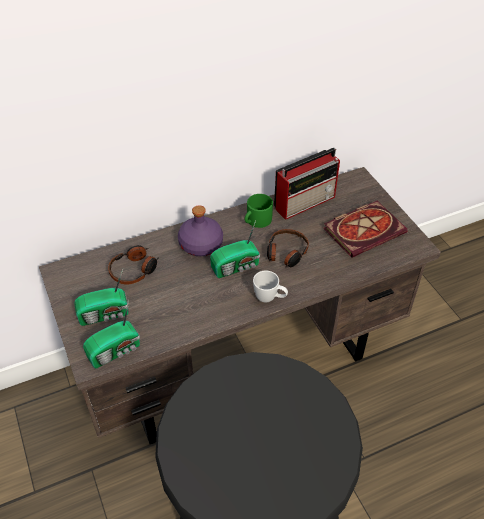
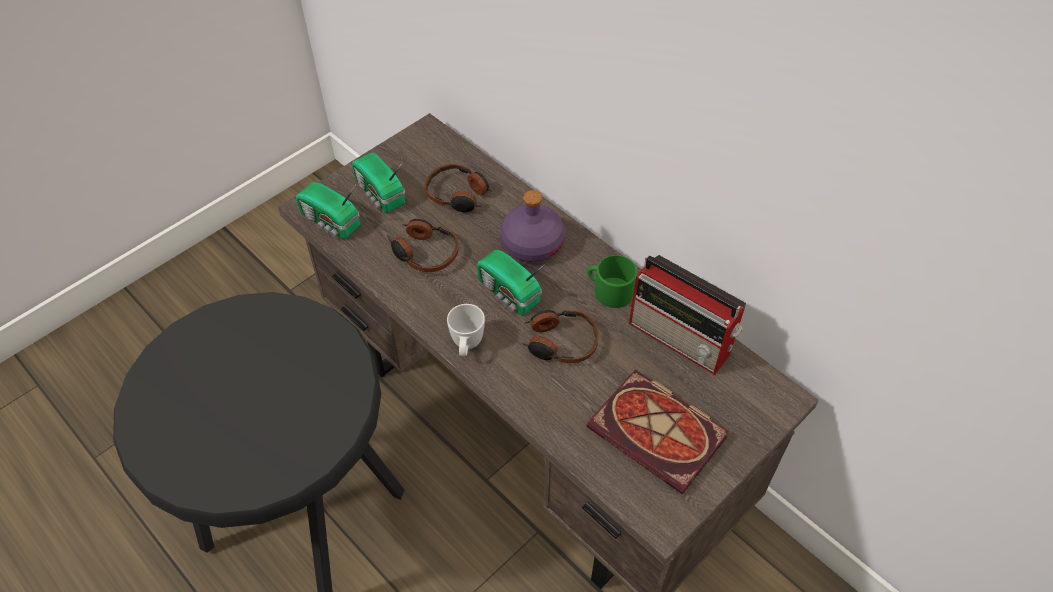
camera: 70 degrees right, 5 degrees up
none -> headphones [388,219,459,272]

